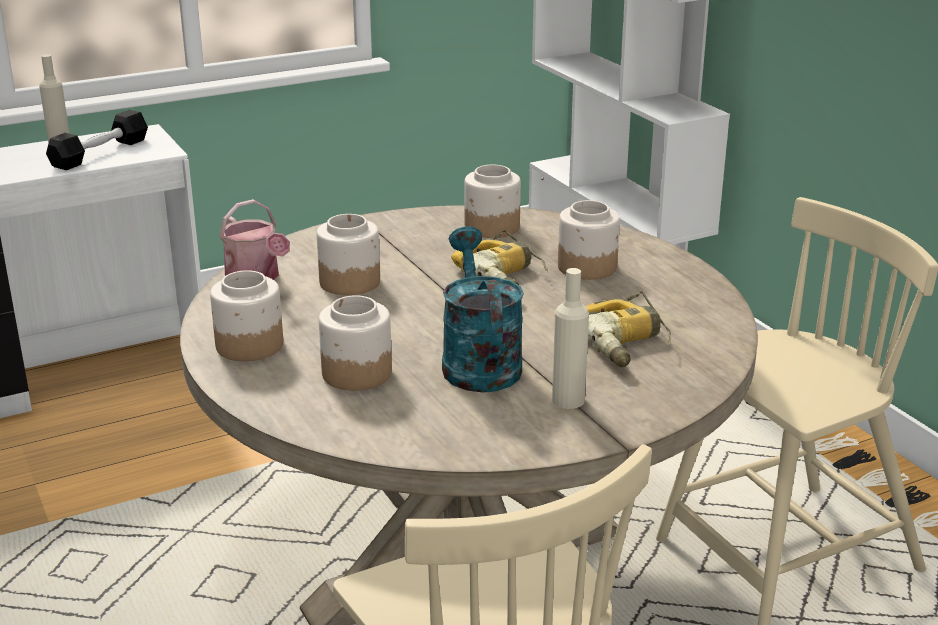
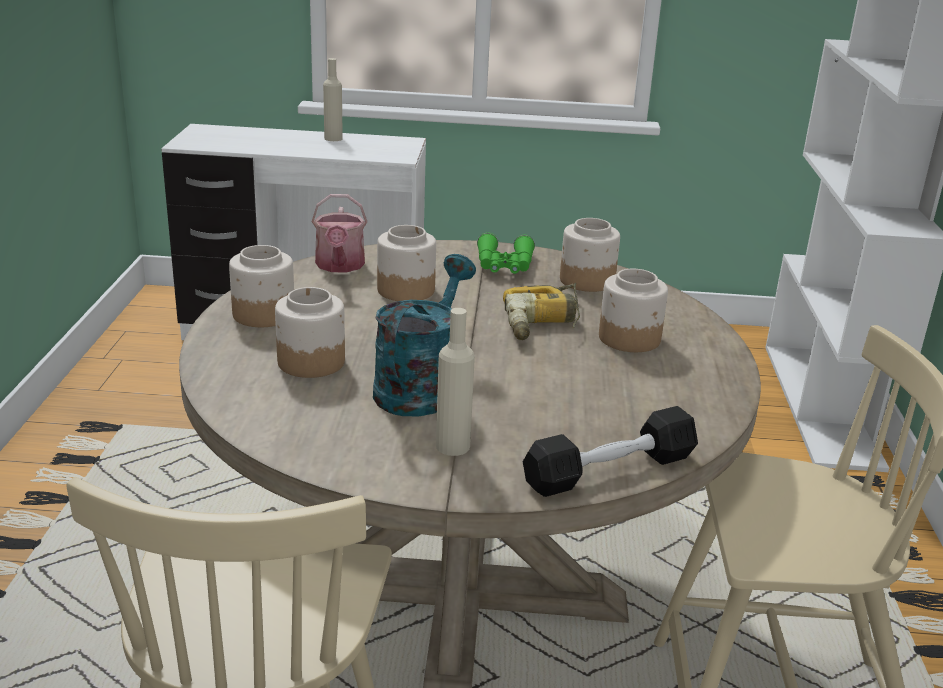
camera: 30 degrees right, 0 degrees up
black dumbbell [46,110,148,170] -> black dumbbell moved to [523,406,698,497]
power drill [585,291,671,367] -> none
none -> green binoculars [477,232,535,274]

